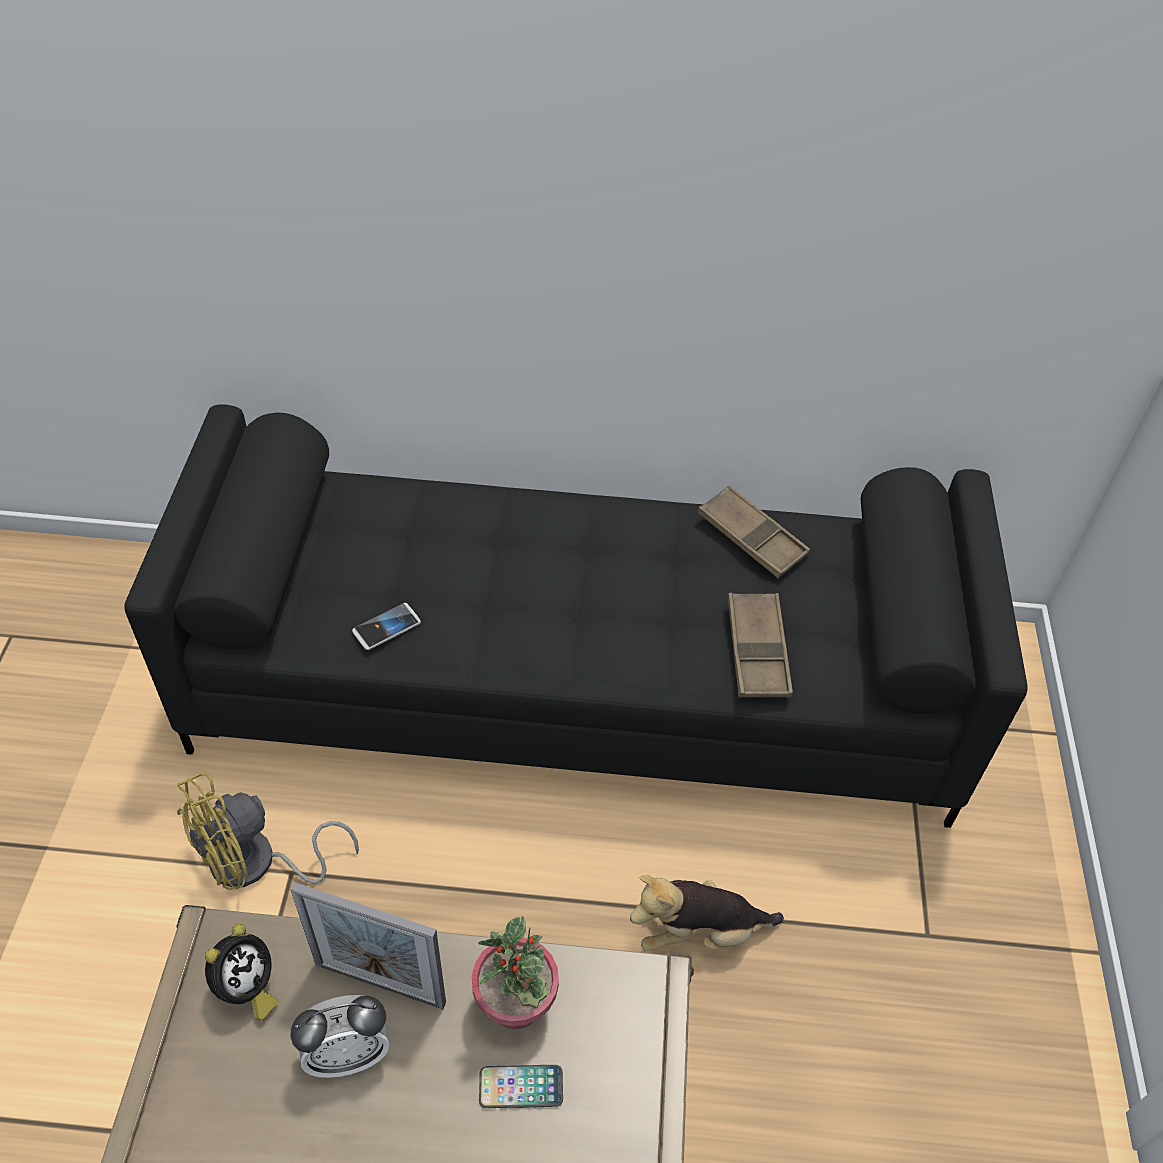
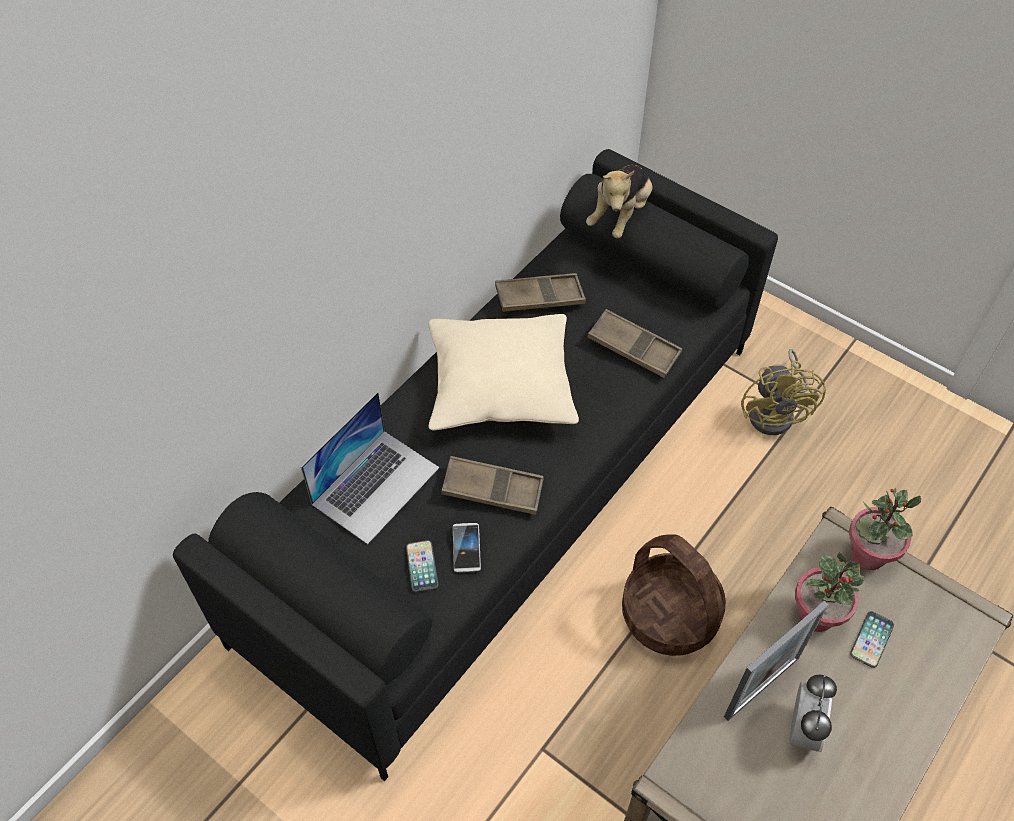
camera: 55 degrees left, 5 degrees up
yellow fan [177,772,359,890] -> yellow fan moved to [741,349,826,435]
alarm clock [205,924,278,1020] -> none
plush toy [630,875,784,951] -> plush toy moved to [586,165,652,239]
none -> laptop [301,392,439,544]
none -> phone [406,540,438,592]
none -> beige pillow [428,314,579,430]
none -> brown tray [441,456,544,515]
none -> basket [622,534,726,656]
none -> potted plant [849,488,921,570]

